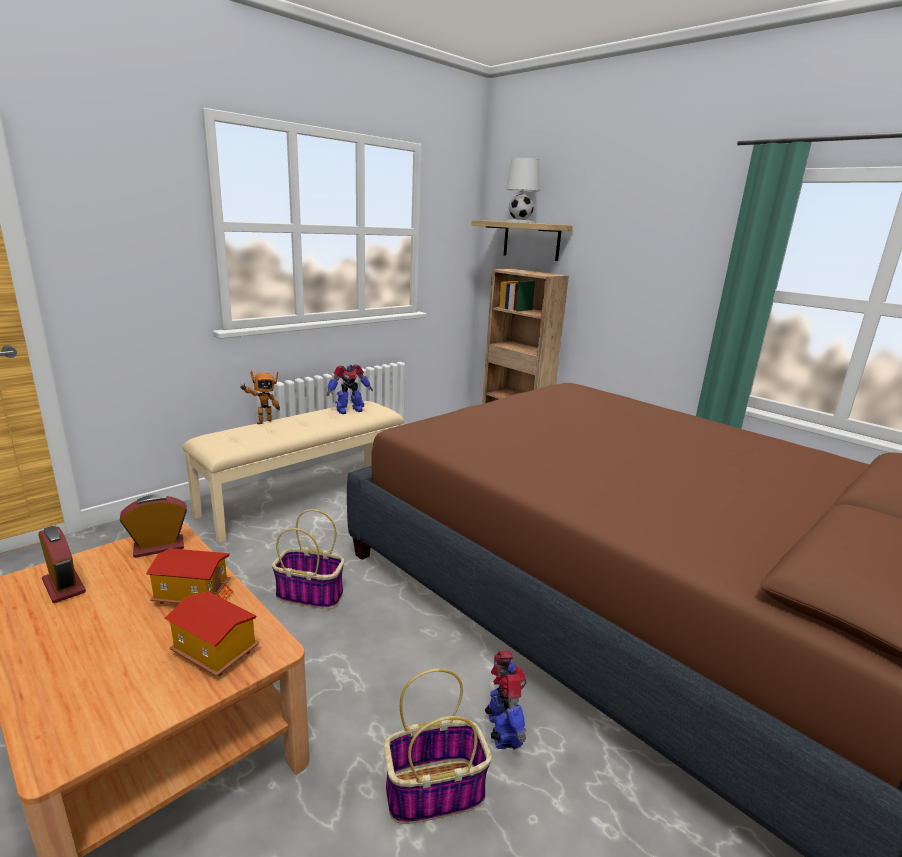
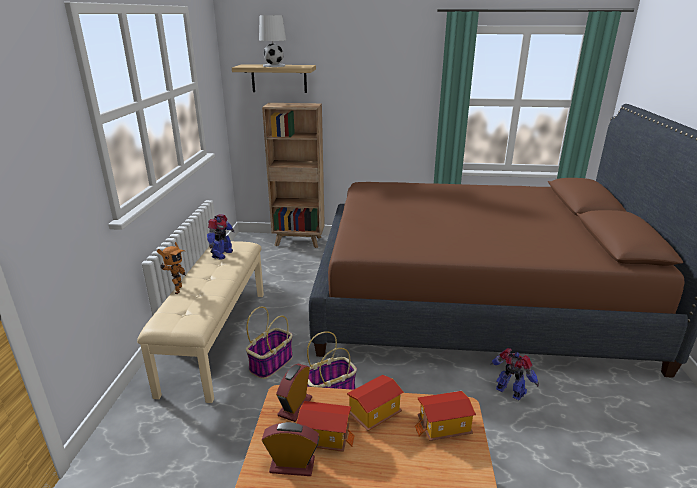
camera: 40 degrees left, 5 degrees up
basket [384,669,492,824] -> basket moved to [246,307,293,379]
none -> toy house [297,401,355,452]

